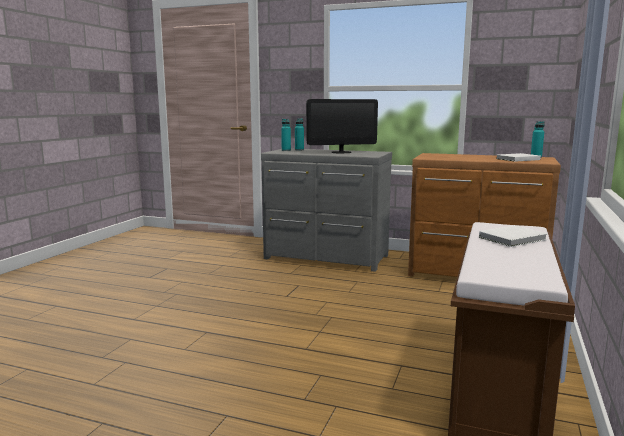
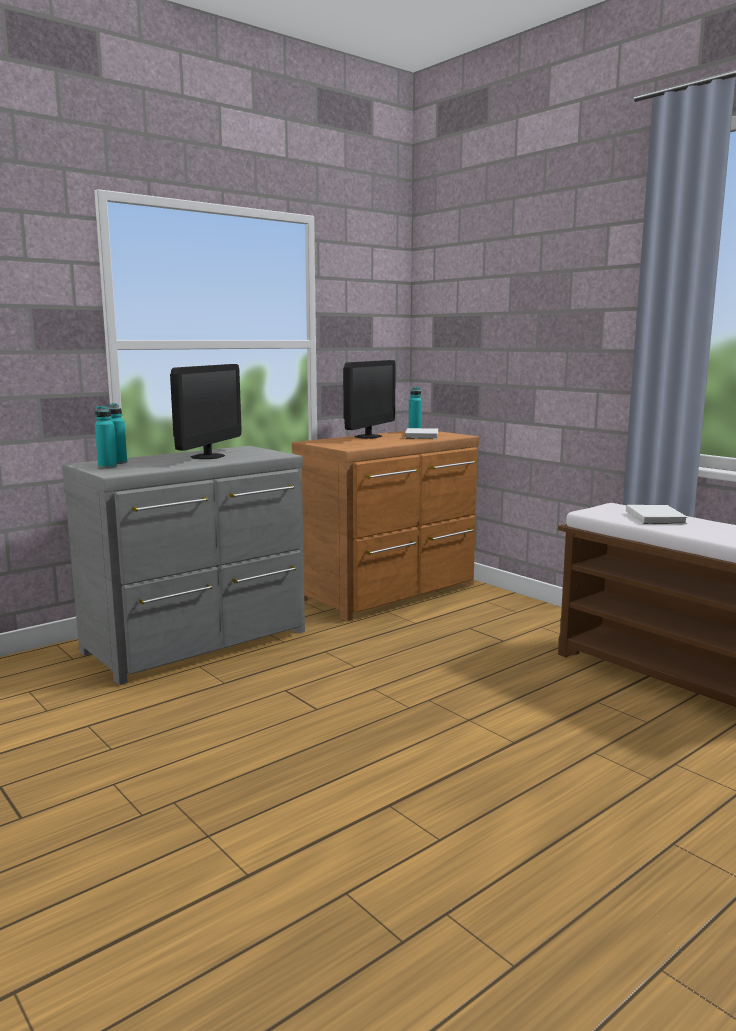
camera: 60 degrees left, 0 degrees up
none -> monitor [343,360,396,439]

